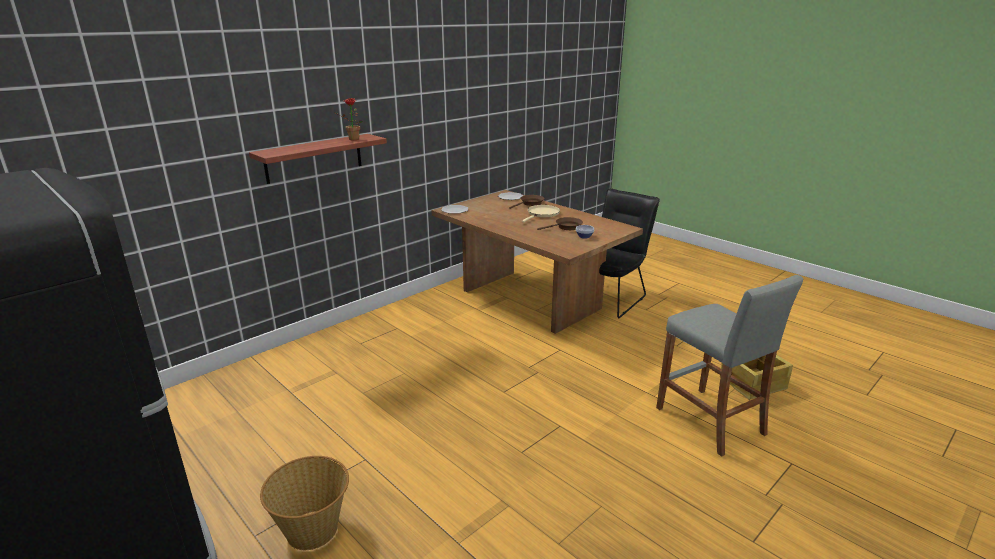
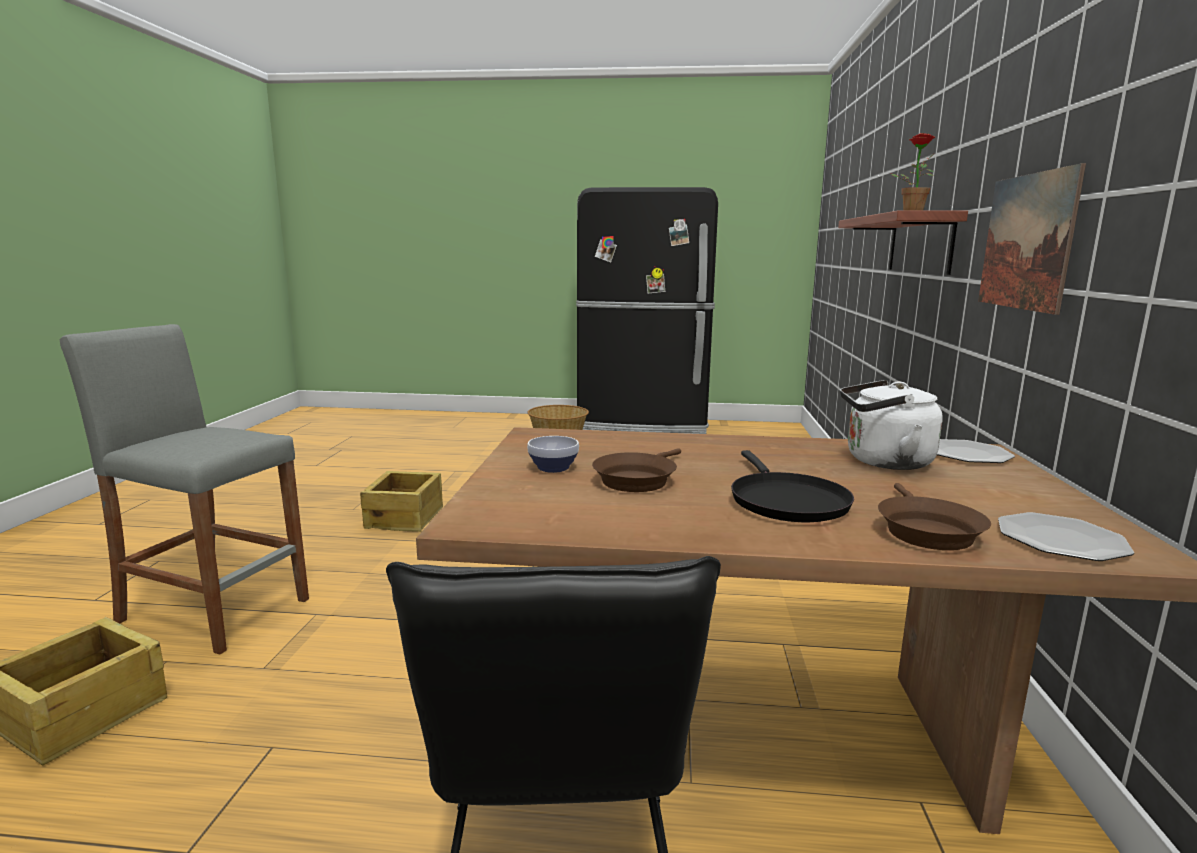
camera: 140 degrees right, 10 degrees down
beige frying pan [522,205,560,222] -> black frying pan [731,450,854,522]
none -> crate [360,471,443,532]
none -> white kettle [840,380,943,470]
none -> picture [978,163,1086,315]

